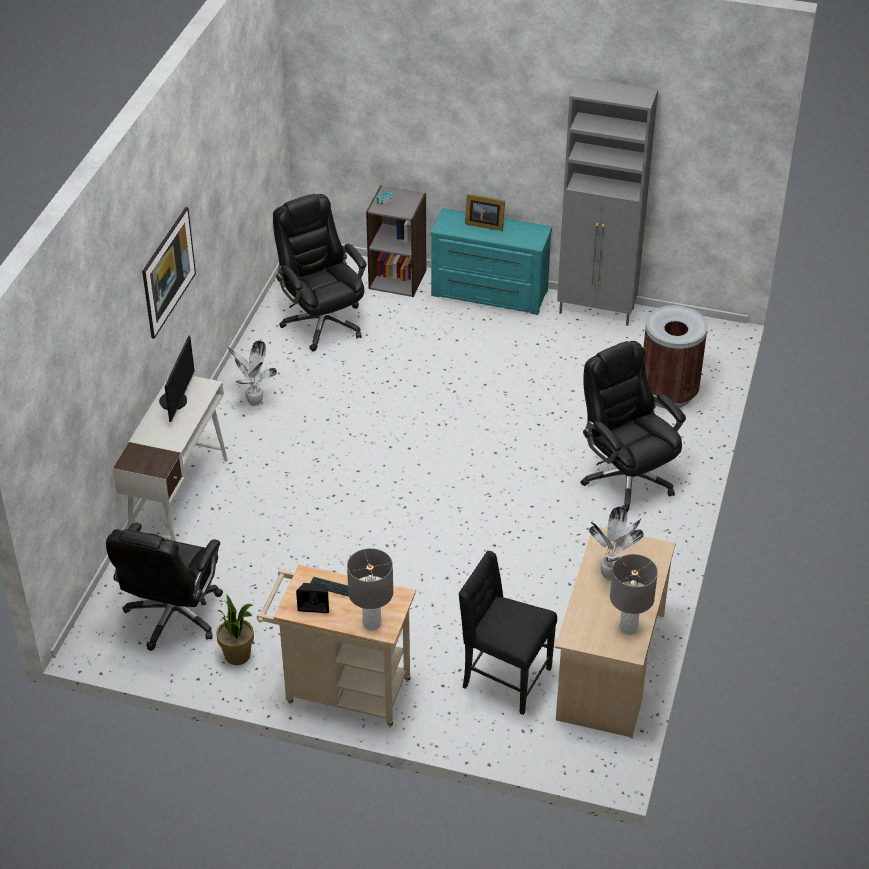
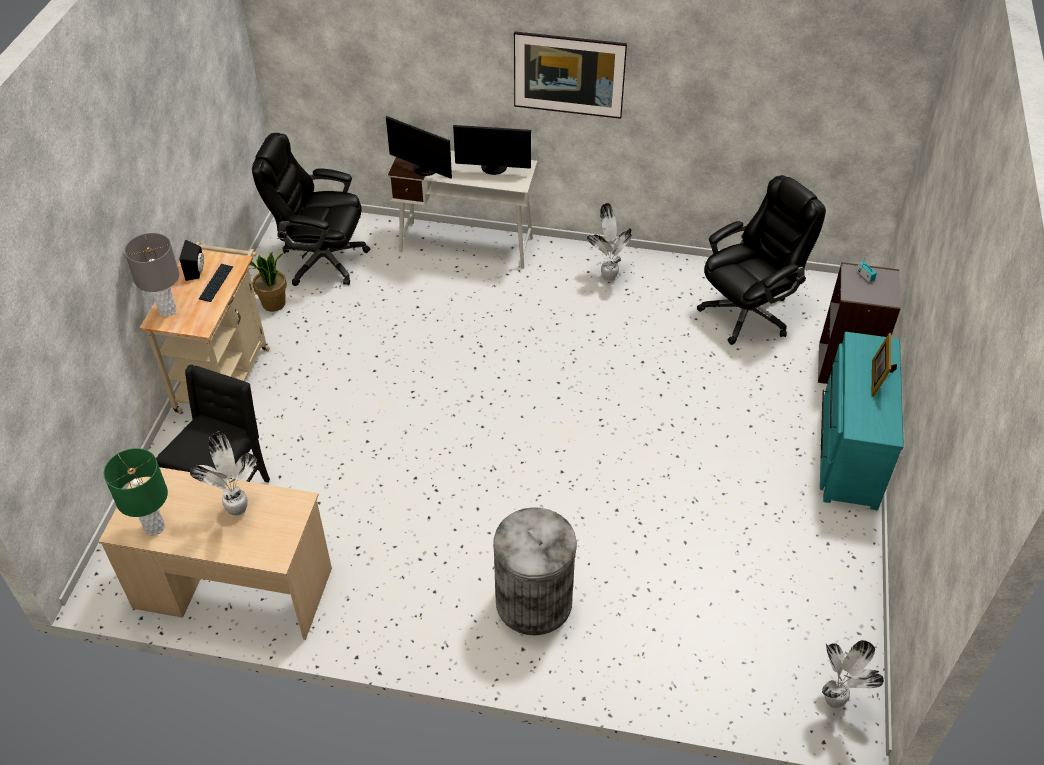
camera: 85 degrees right, 5 degrees up
grey cabinet [557,77,658,326] -> none
black office chair [581,341,686,512] -> grey trash can [493,507,577,635]
grey table lamp [610,554,658,635] -> green table lamp [104,448,168,536]
brown trash can [643,305,708,408] -> none
none -> monitor [386,116,452,179]
none -> potted plant [822,640,884,708]

